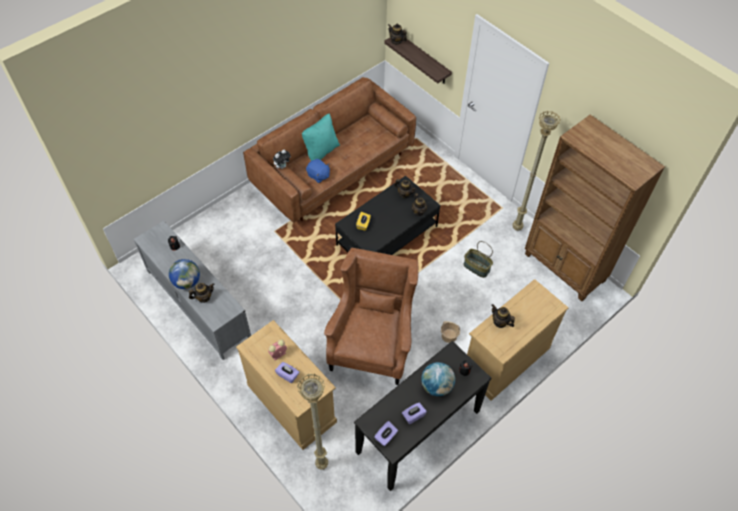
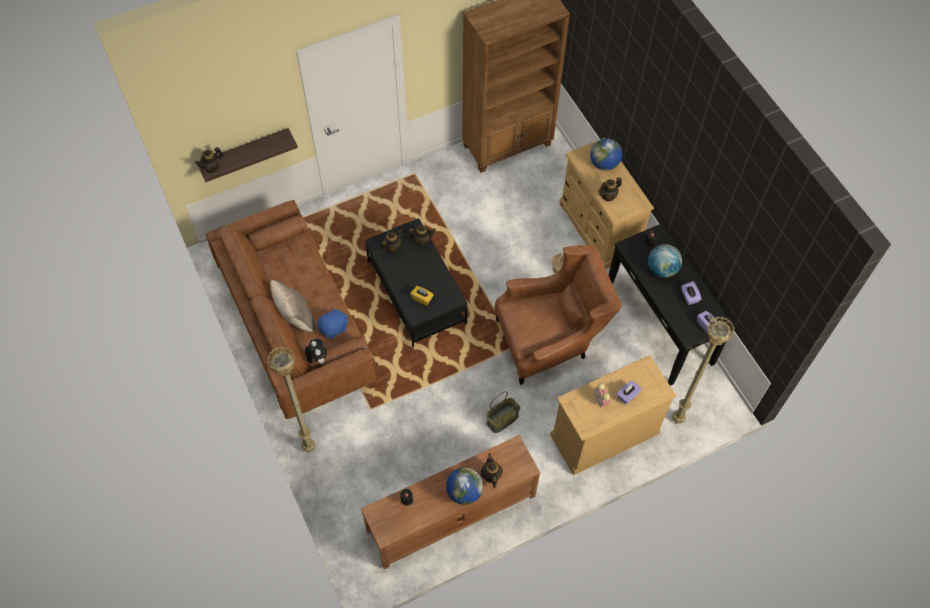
camera: 75 degrees left, 5 degrees up
grey tv stand [133,221,251,360] -> brown tv stand [361,435,540,569]
turquoise pillow [302,114,340,161] -> beige pillow [270,280,315,332]
brown armchair [324,248,418,385] -> brown armchair turned 135 degrees clockwise [495,245,622,385]
basket [463,241,493,278] -> basket moved to [486,391,520,433]
beige floor lamp [513,111,561,231] -> beige floor lamp moved to [267,347,316,453]
none -> globe [590,138,622,170]

